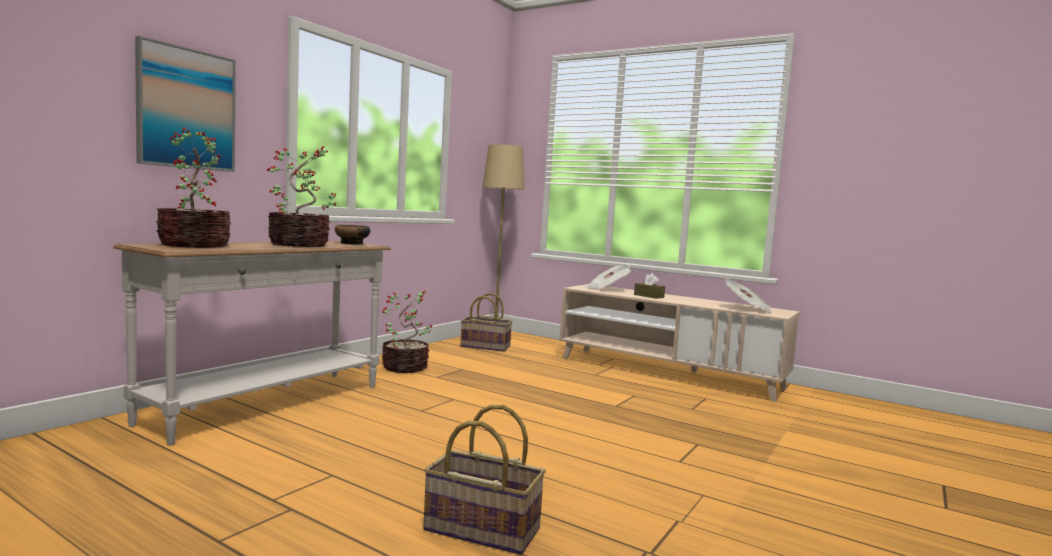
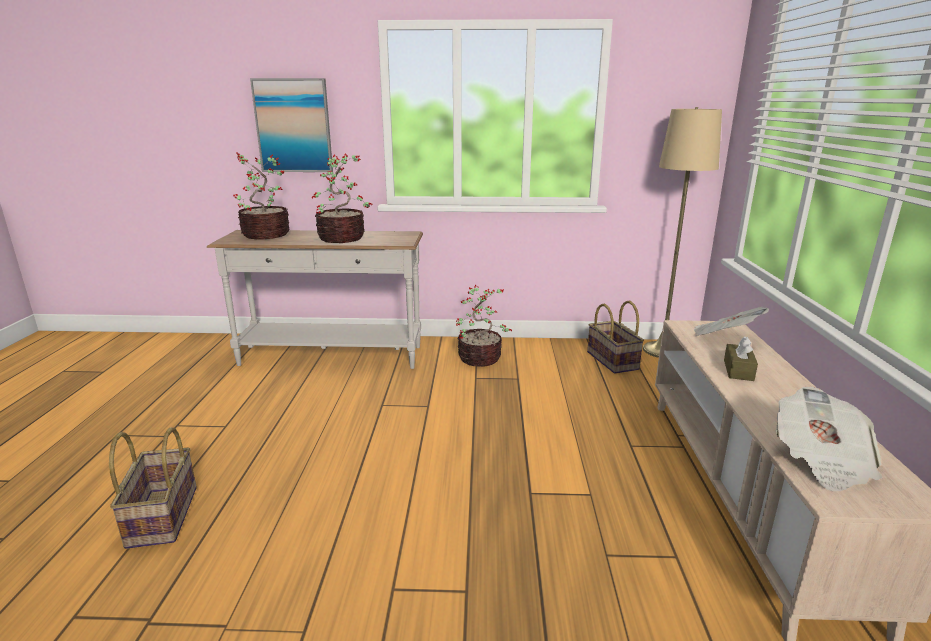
camera: 60 degrees right, 15 degrees up
bowl [335,225,370,244] -> none

